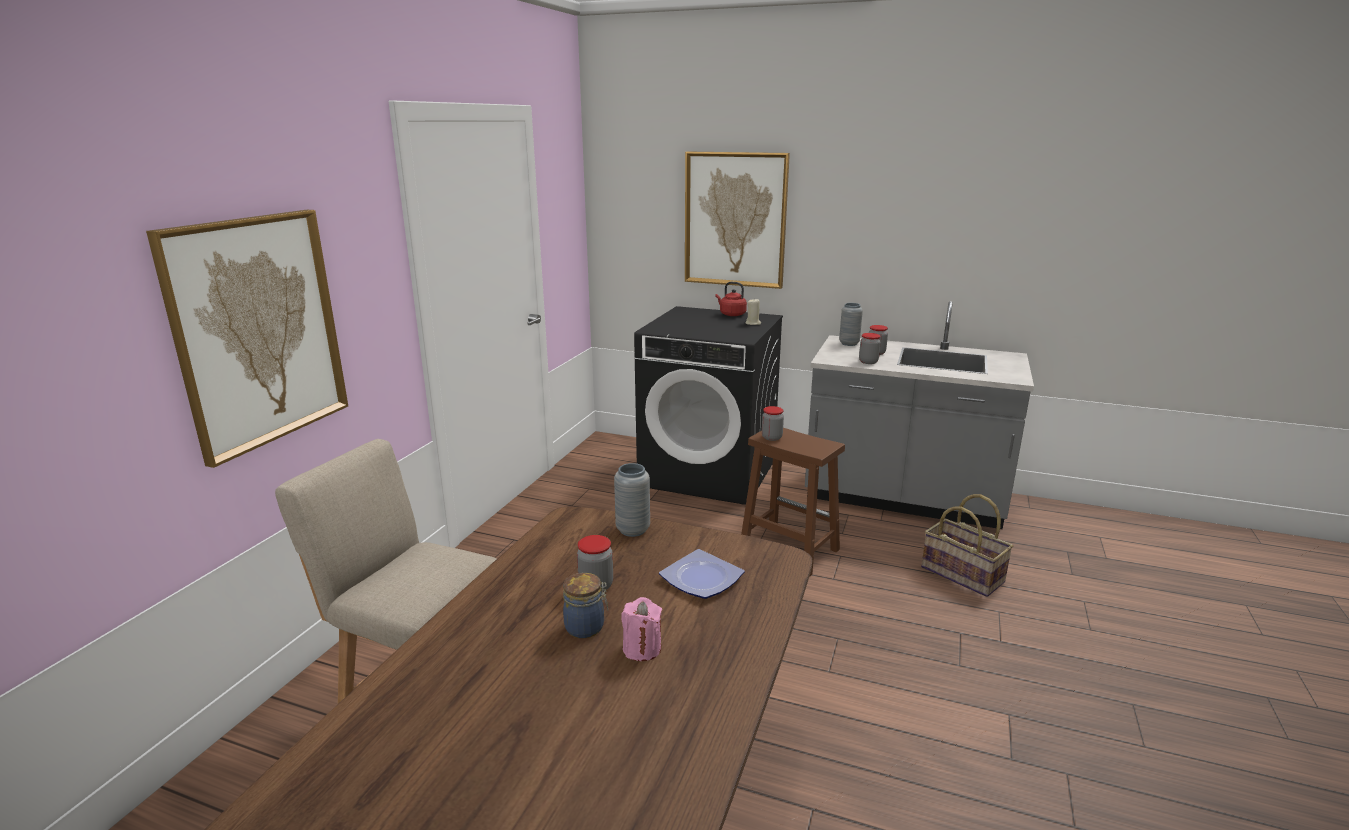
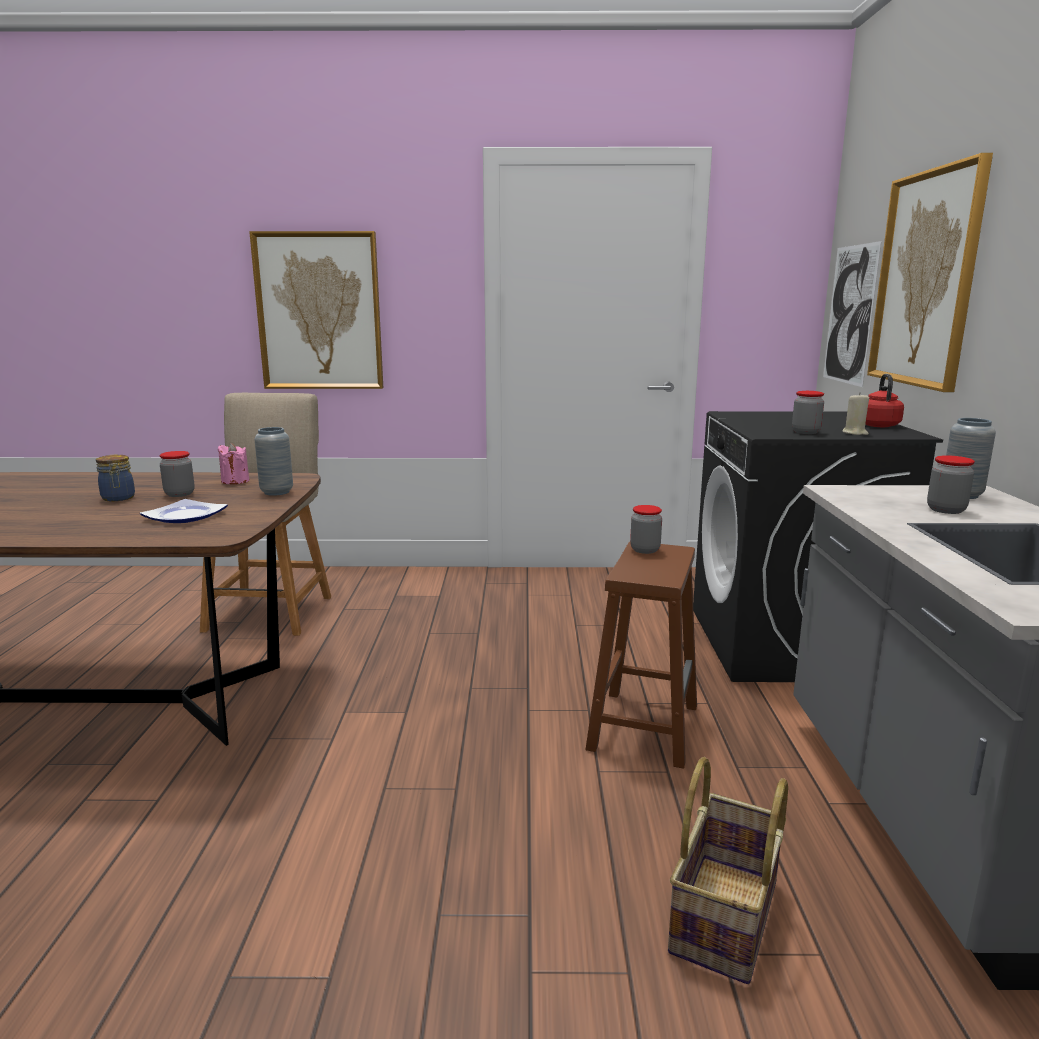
camera: 70 degrees right, 5 degrees down
pink candle [621,597,662,661] -> pink candle moved to [218,443,249,484]
jar [859,333,881,364] -> jar moved to [792,391,824,434]
none -> picture [823,241,882,387]

